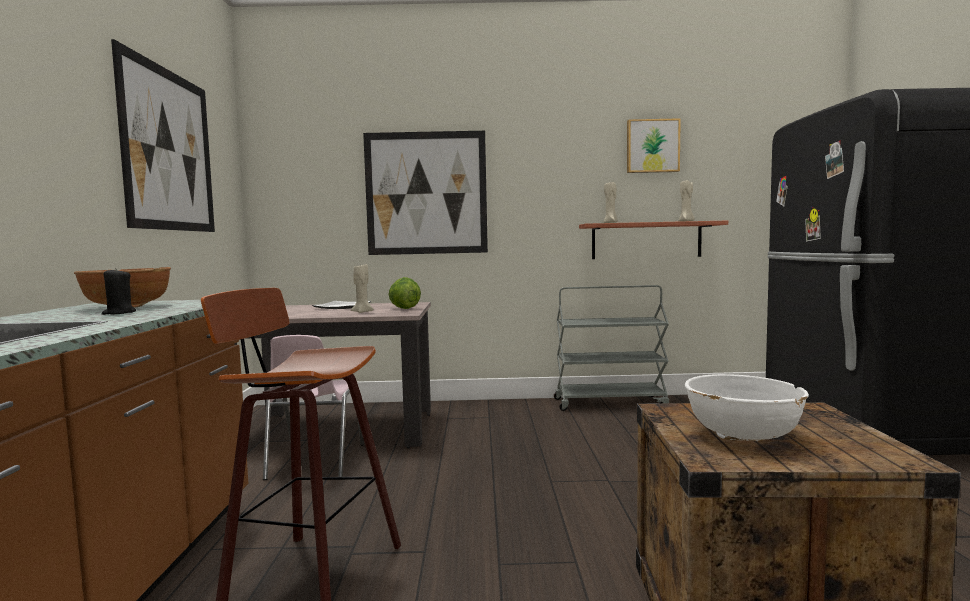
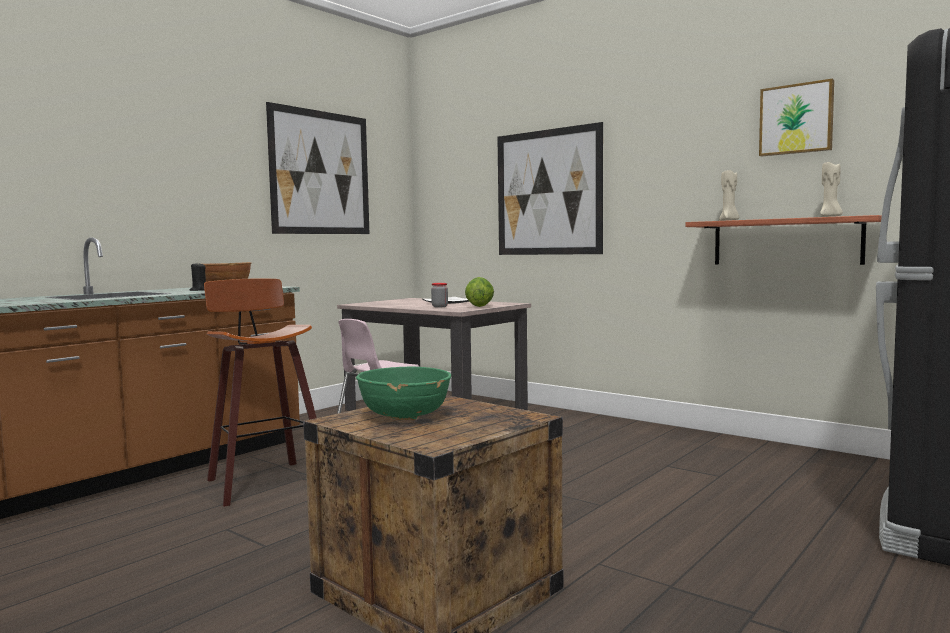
camera: 40 degrees right, 0 degrees up
beige candle [351,264,374,313] -> jar [431,283,448,307]
grey cart [554,285,669,411] -> none
white bowl [685,374,809,442] -> green bowl [356,367,451,420]

